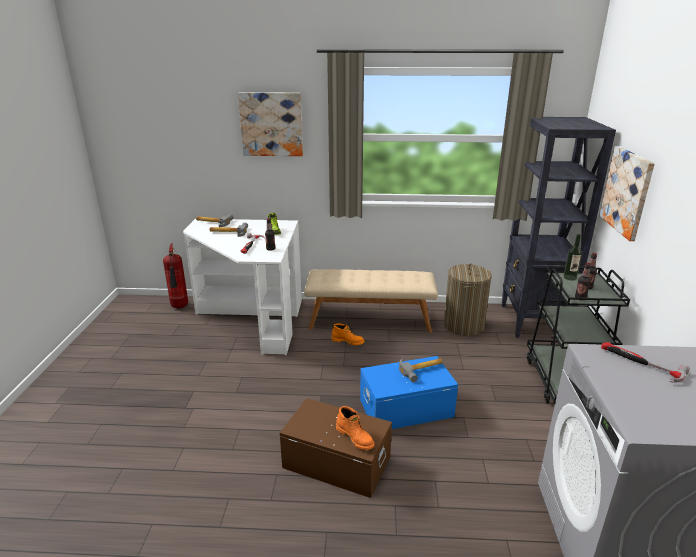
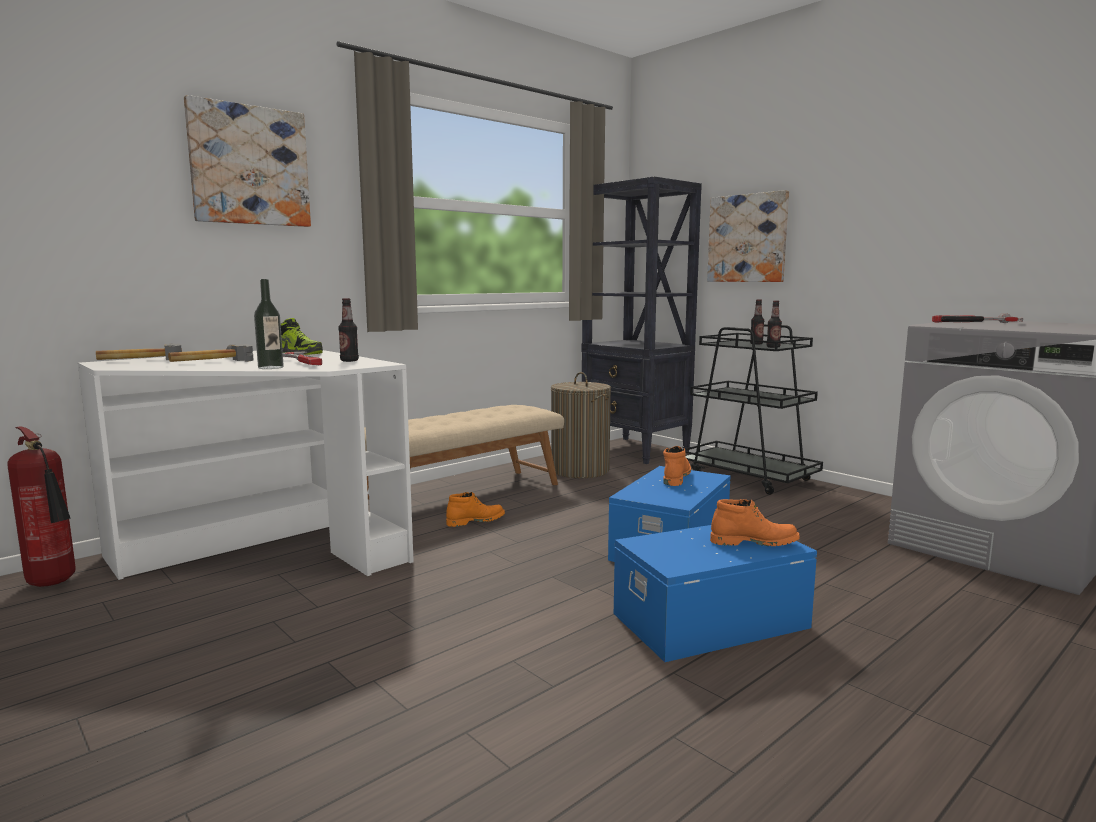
camera: 45 degrees left, 15 degrees down
brown storage box [280,398,392,498] -> blue storage box [614,525,817,662]
hammer [399,358,443,382] -> orange boot [663,446,691,486]
bottle [564,234,582,281] -> bottle moved to [254,279,284,369]

